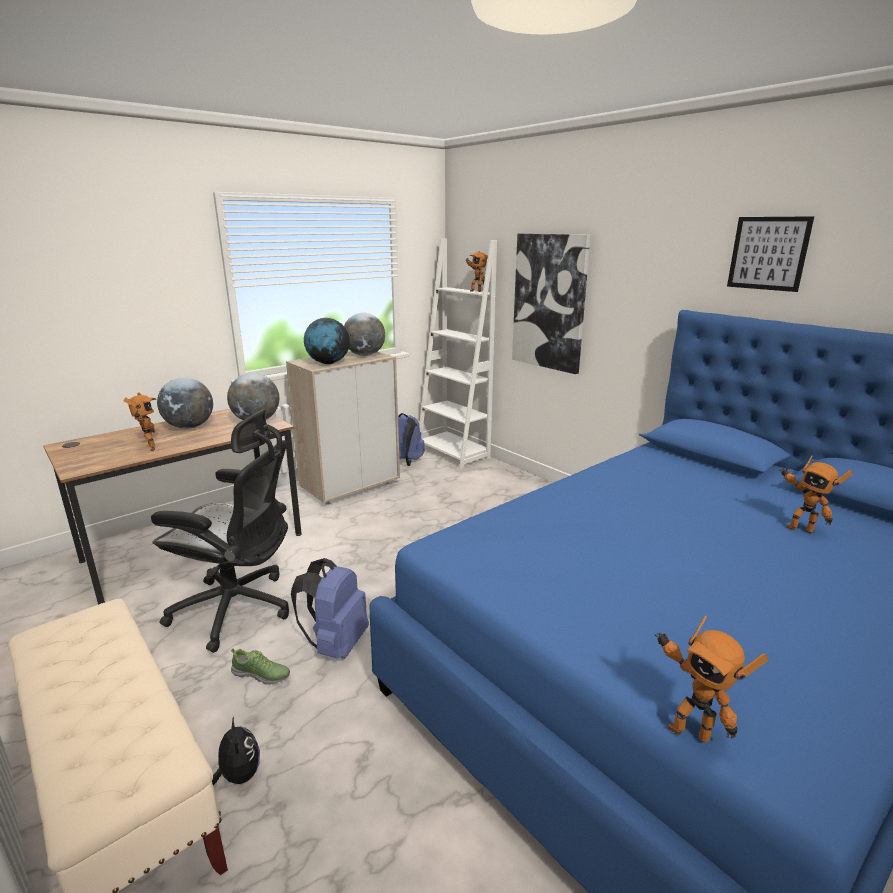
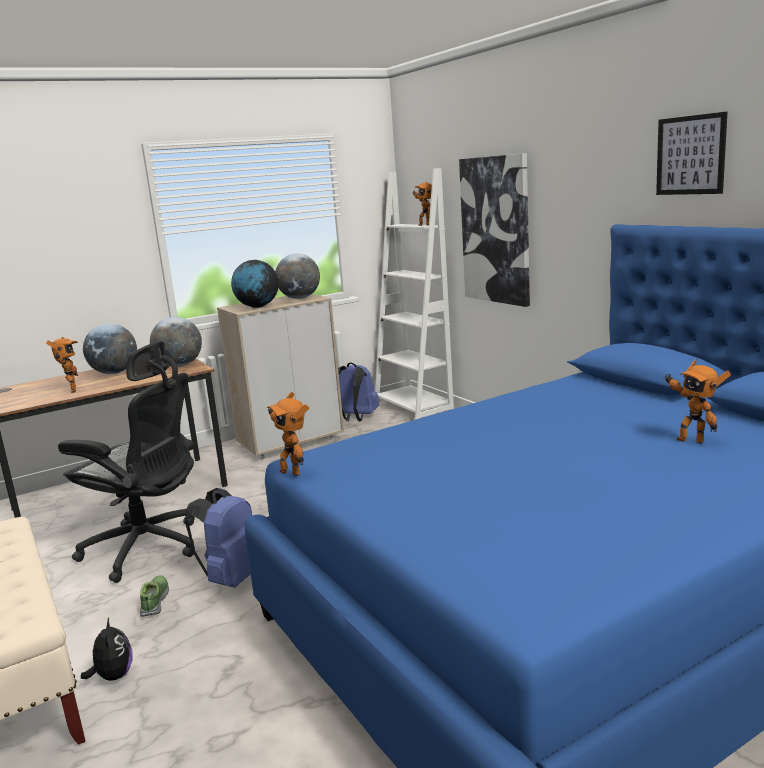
camera: 10 degrees right, 5 degrees down
shoe [231,648,290,685] -> shoe turned 120 degrees counterclockwise [140,575,169,617]
toy robot [655,615,769,742] -> toy robot moved to [267,392,309,476]

